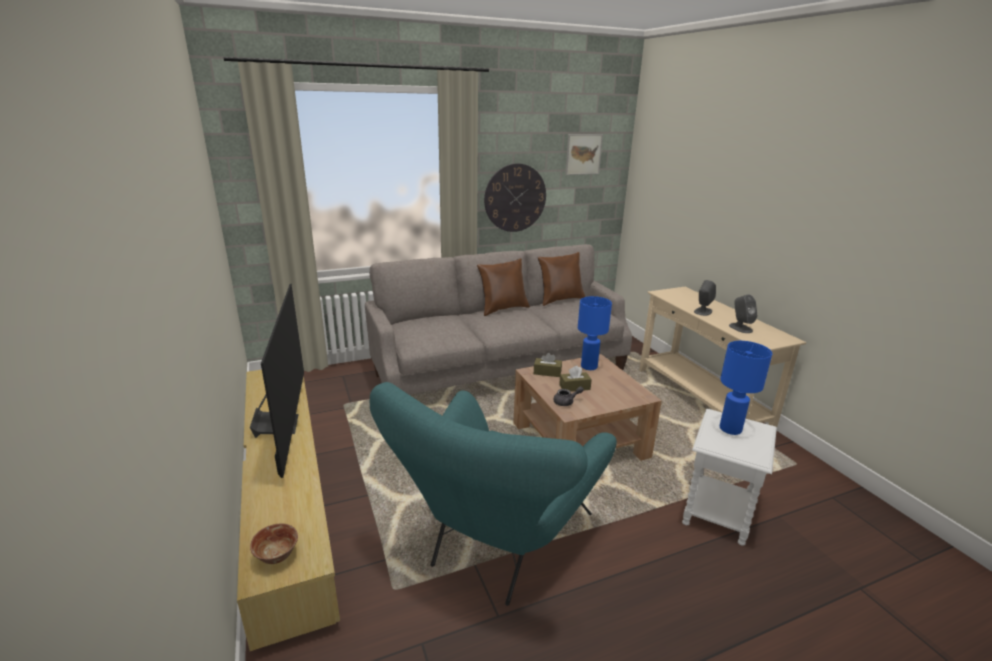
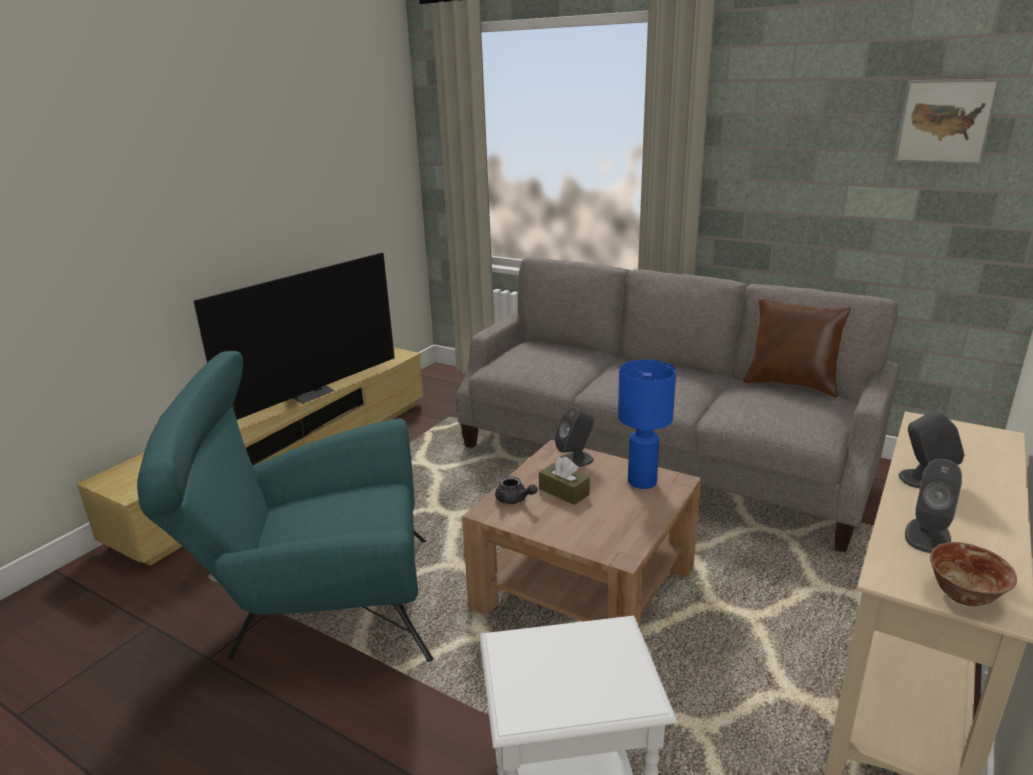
camera: 55 degrees right, 0 degrees up
bowl [250,523,298,564] -> bowl moved to [930,542,1017,606]
brown pillow [477,258,530,316] -> none
wall clock [484,163,546,232] -> none
brown tissue box [534,353,562,377] -> grey speaker [555,407,594,468]
blue table lamp [720,341,772,435] -> none

